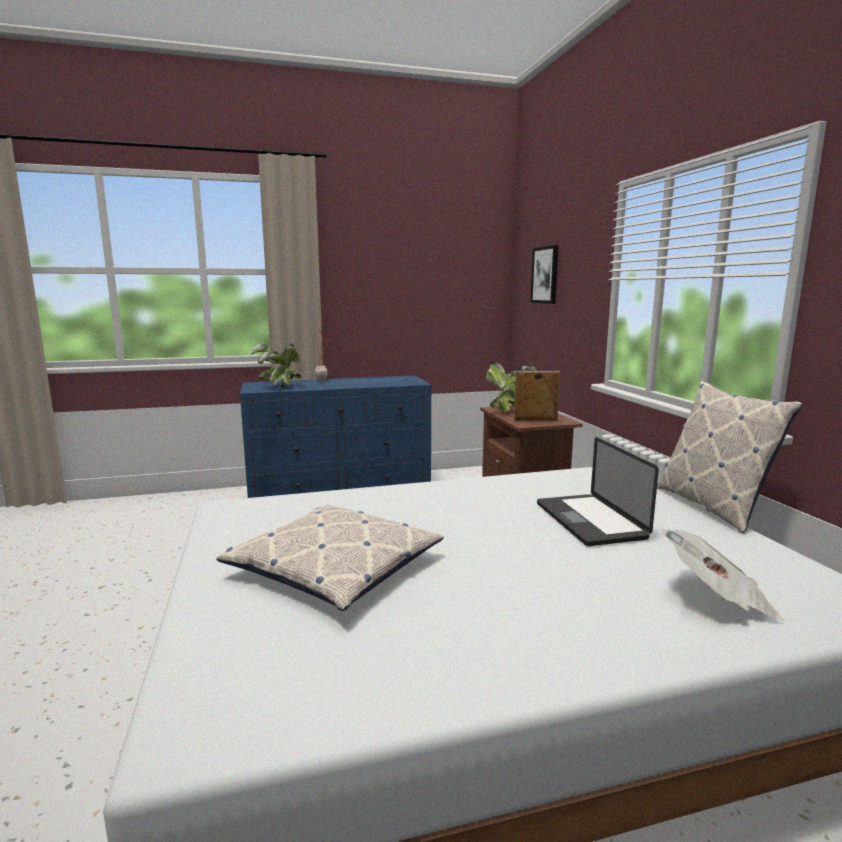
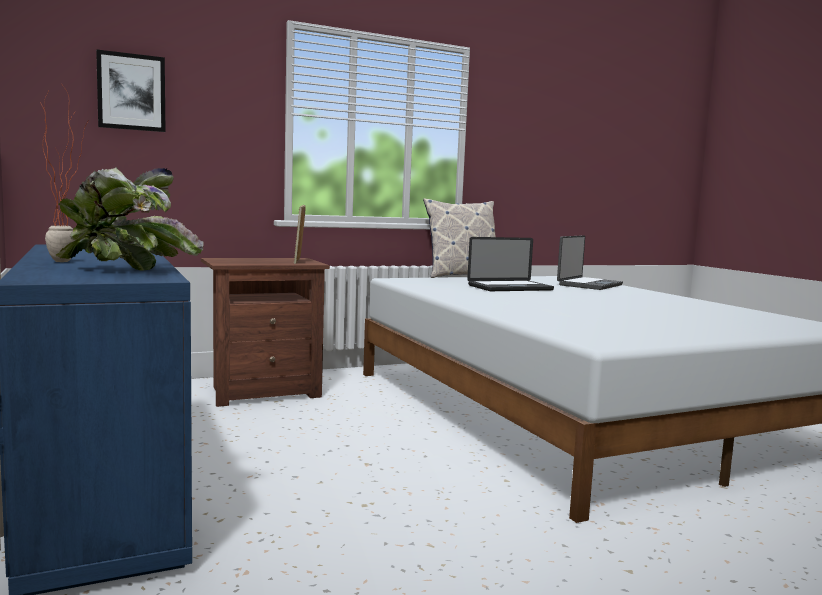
camera: 100 degrees left, 5 degrees down
pillow [216,505,444,611] -> none
potted plant [486,362,536,411] -> none
newspaper [661,529,784,621] -> laptop [557,235,623,290]

